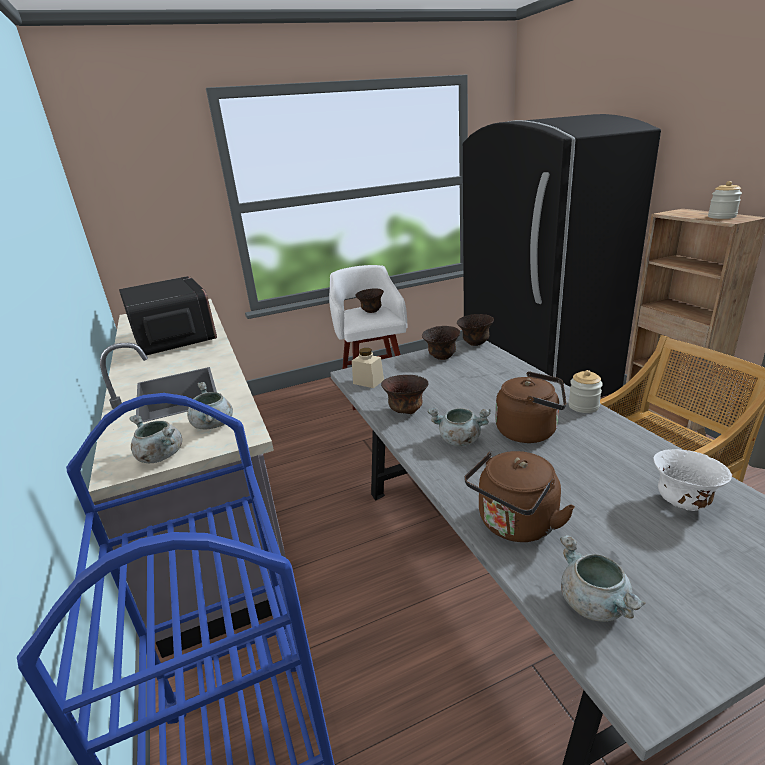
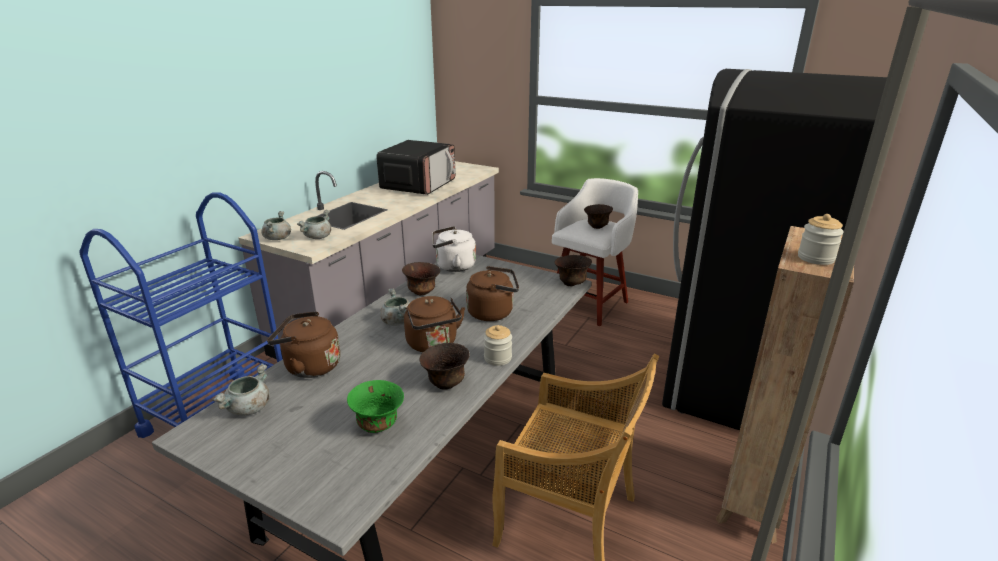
camera: 50 degrees right, 0 degrees up
beige jar [352,348,384,388] -> white kettle [432,226,476,272]
brown bowl [422,326,460,360] -> brown bowl moved to [419,343,469,389]
white bowl [653,449,732,511] -> green bowl [347,380,404,433]
none -> brown kettle [466,266,519,321]

